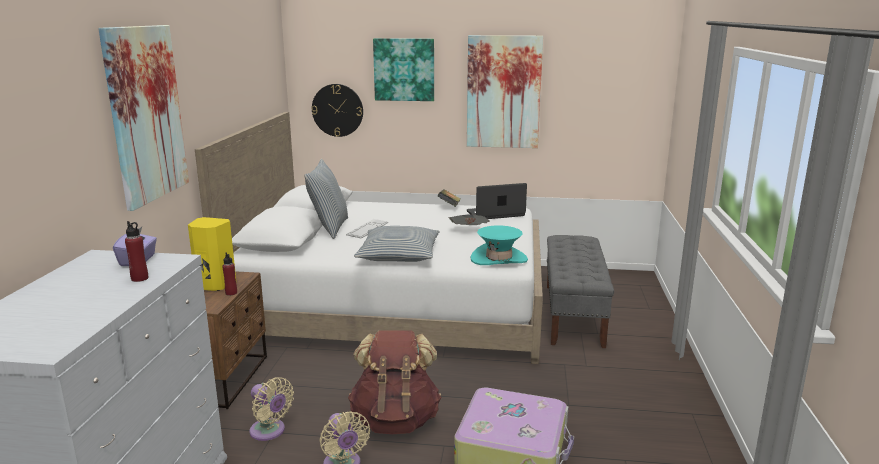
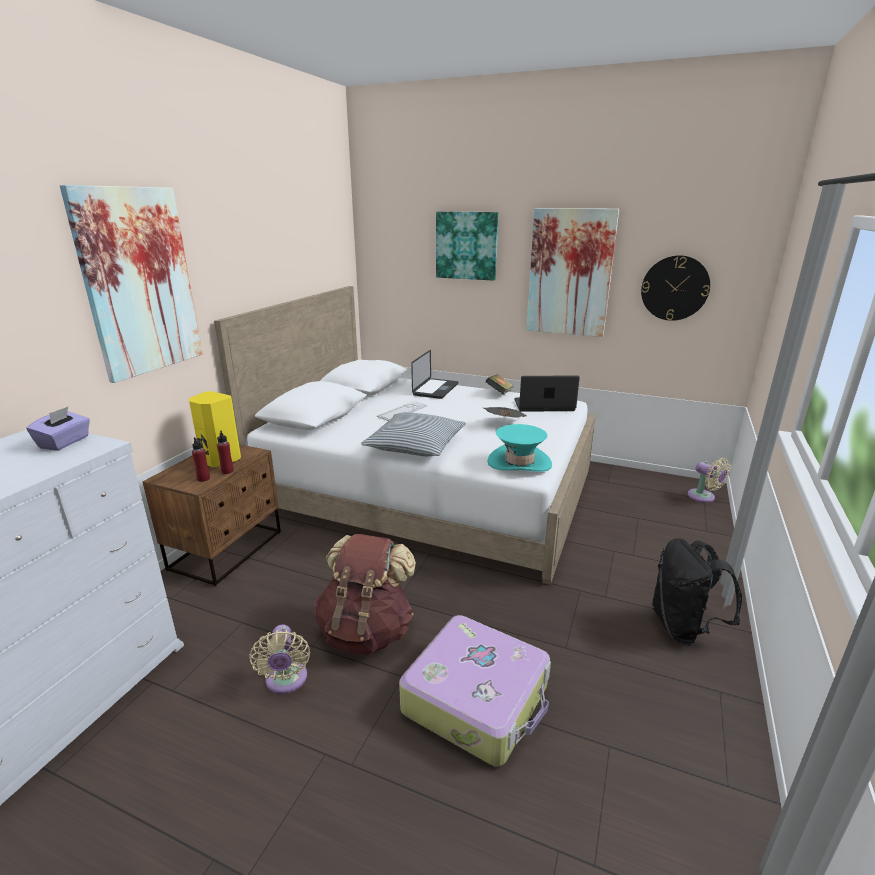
camera: 15 degrees right, 5 degrees up
red bottle [125,221,148,282] -> red bottle moved to [192,437,210,482]
beige fan [250,377,294,441] -> beige fan moved to [688,458,731,503]
pillow [304,159,348,239] -> none
wall clock [312,84,363,137] -> wall clock moved to [641,255,710,321]
grey bench [547,235,614,348] -> none
none -> laptop [411,350,458,399]
none -> black backpack [652,538,742,646]

